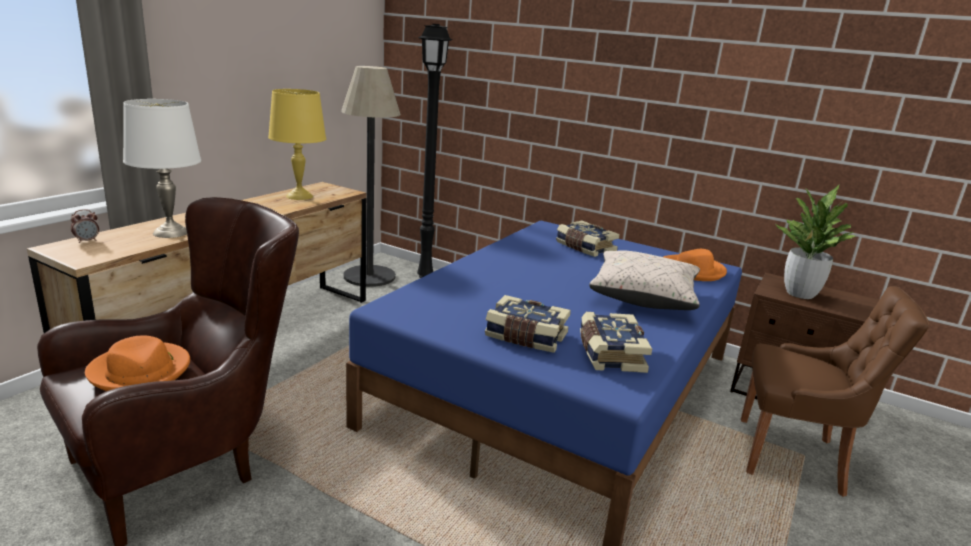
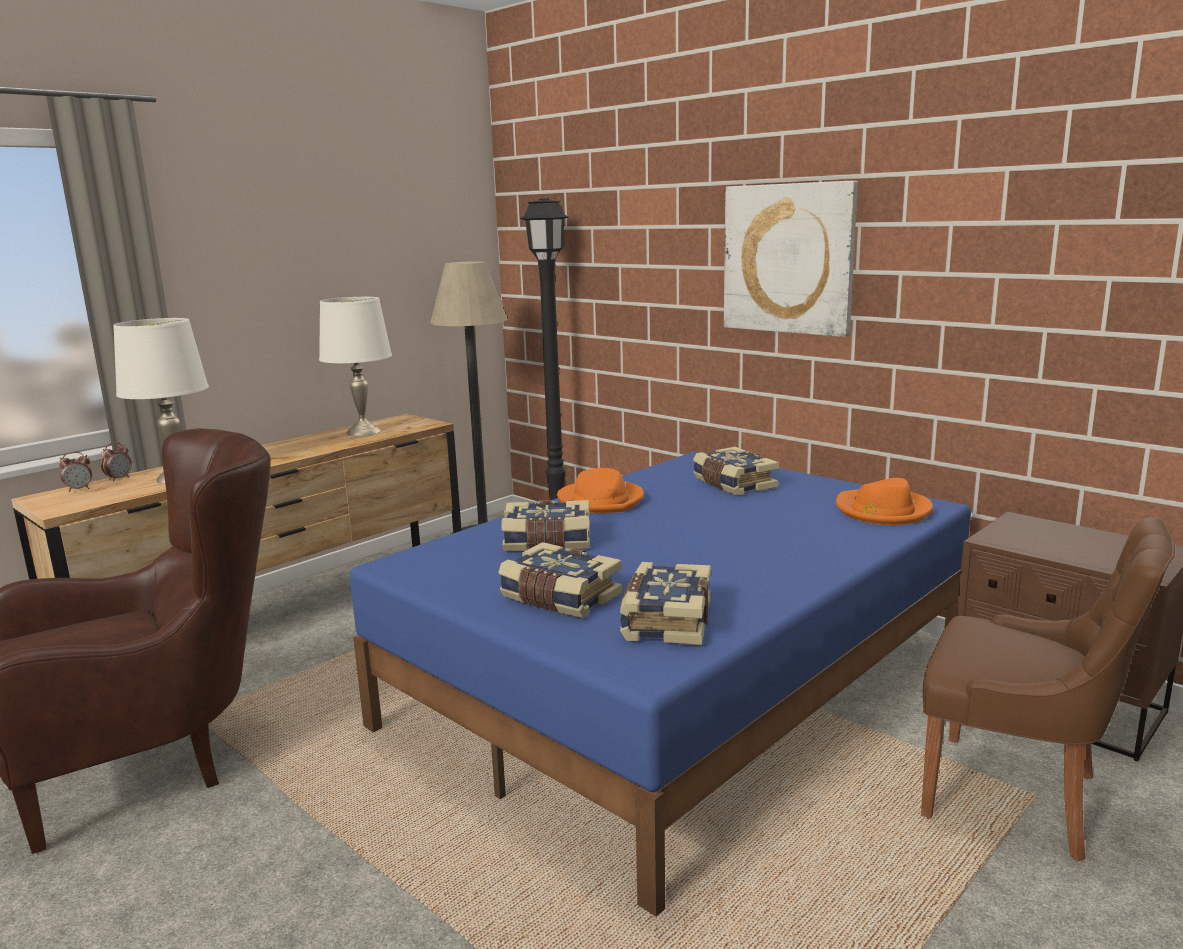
camera: 15 degrees right, 5 degrees down
orange hat [85,335,190,391] -> orange hat moved to [557,468,644,513]
yellow table lamp [268,89,326,200] -> white table lamp [319,297,392,436]
beige pillow [589,250,700,310] -> none
potted plant [775,185,855,299] -> none
none -> alarm clock [101,442,132,481]
none -> book [502,500,590,551]
none -> picture [724,181,858,337]

